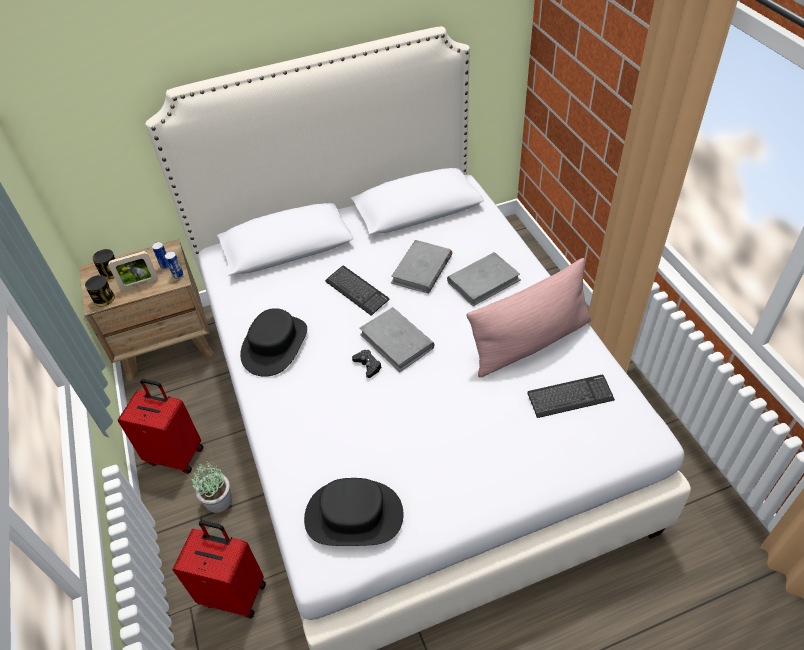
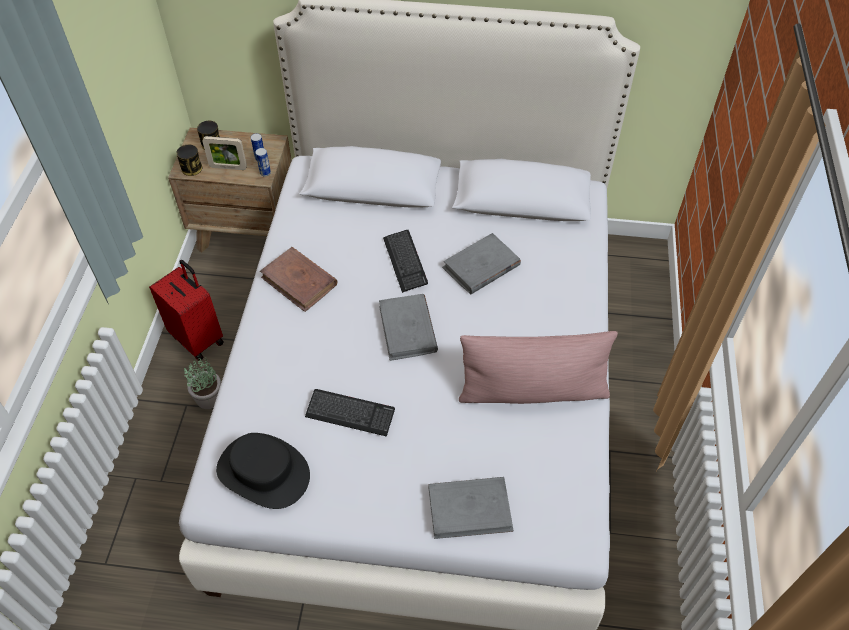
camera: 25 degrees right, 5 degrees up
red suitcase [172,520,266,619] -> none
black hat [240,308,307,377] -> brown book [260,247,337,312]
black game controller [352,350,382,378] -> none
grey book [447,252,521,306] -> grey book moved to [428,477,514,539]
keyboard [527,375,615,418] -> keyboard moved to [305,389,395,437]

